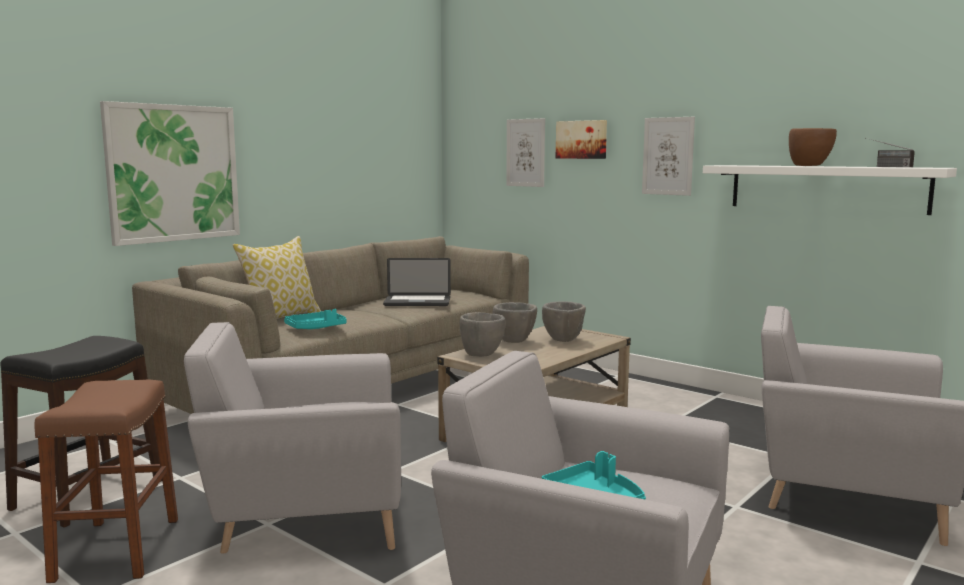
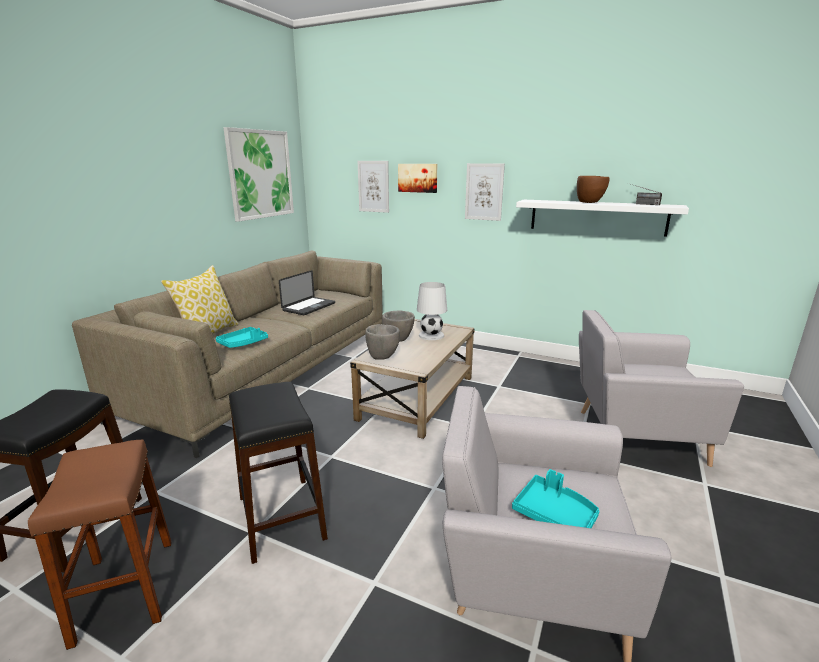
camera: 15 degrees left, 10 degrees up
picture [100,101,240,246] -> picture moved to [223,127,294,222]
grey armchair [184,322,401,554] -> black stool [229,382,328,564]
laptop [383,258,451,306] -> laptop turned 45 degrees counterclockwise [279,270,335,315]
grey bowl [542,301,586,342] -> white table lamp [417,282,447,340]

